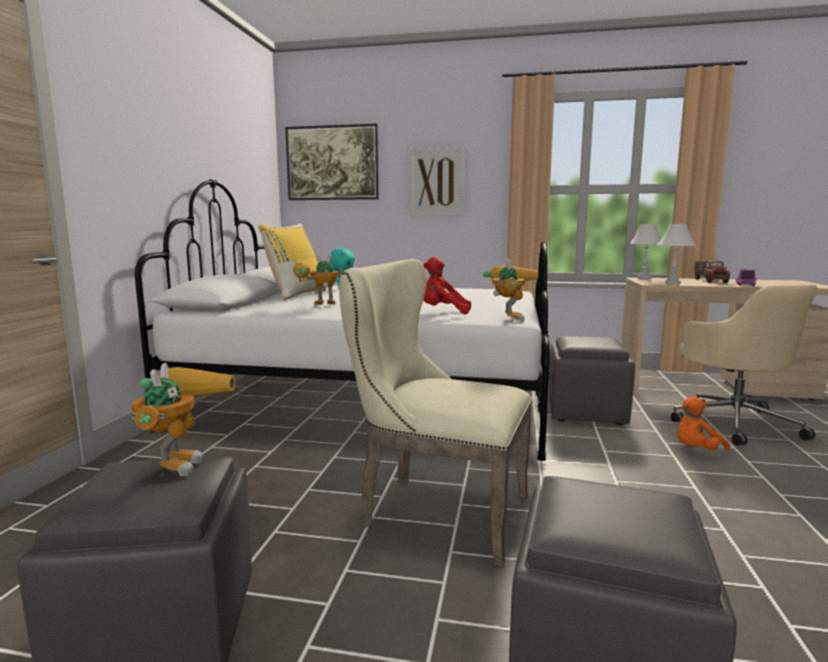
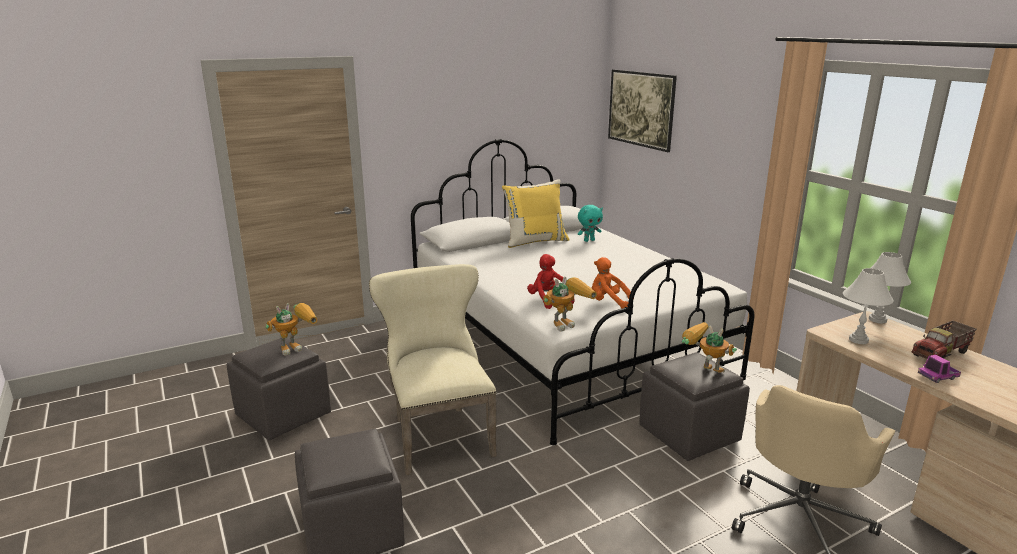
camera: 50 degrees right, 10 degrees up
toy robot [293,254,343,305] -> toy robot moved to [682,322,737,373]
picture [409,147,464,216] -> none
orange plush toy [677,396,730,451] -> orange plush toy moved to [592,257,631,309]

